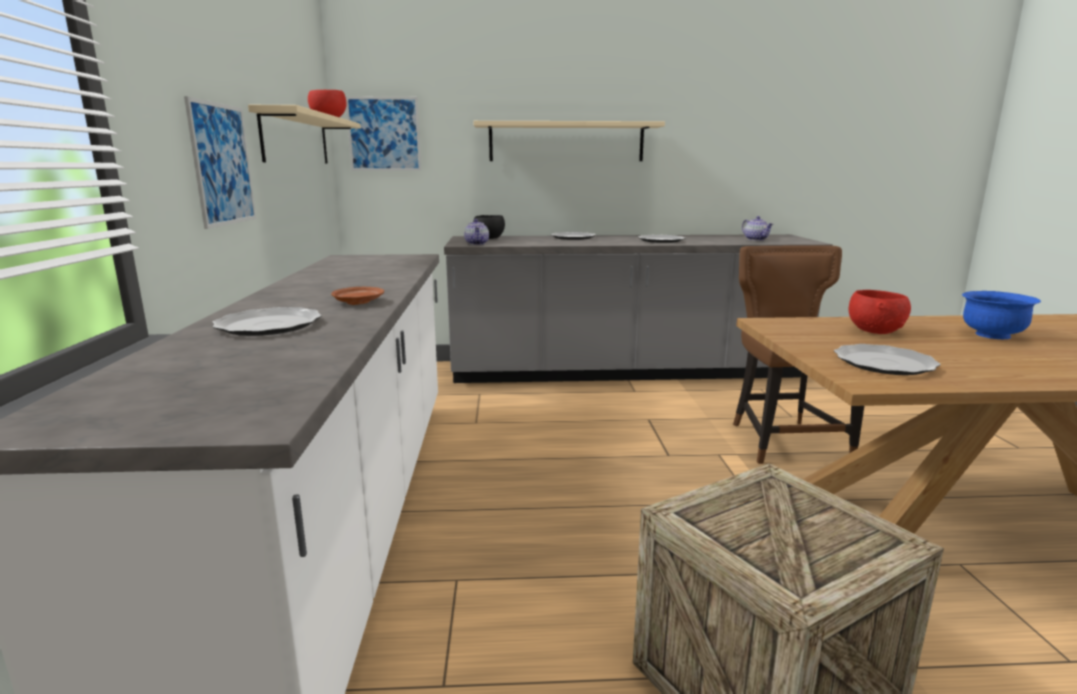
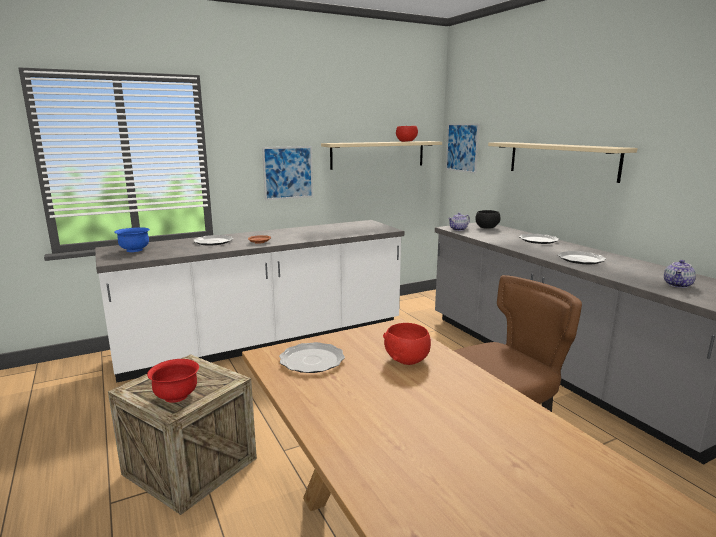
camera: 65 degrees right, 0 degrees up
blue bowl [962,291,1041,339] -> blue bowl moved to [114,227,150,252]
none -> red bowl [147,359,199,403]

